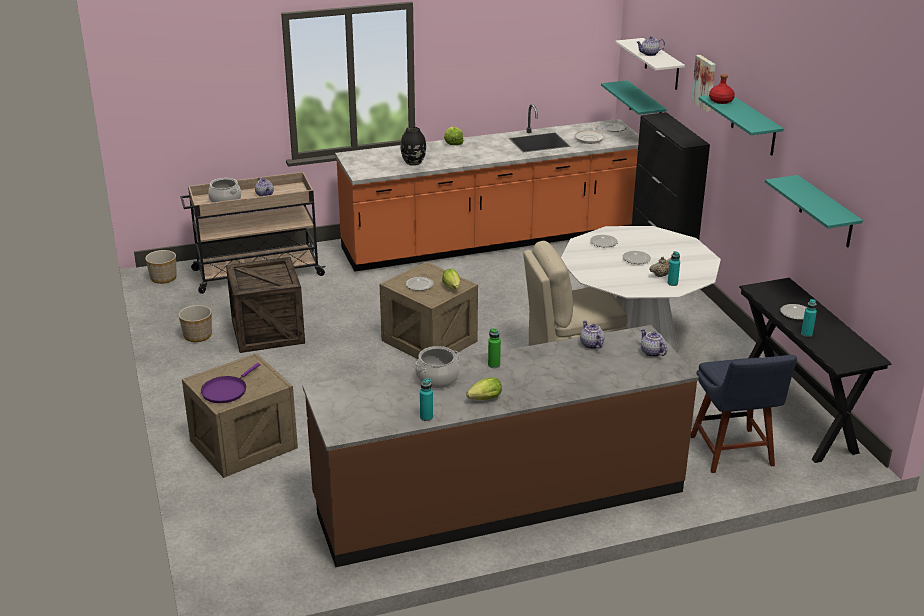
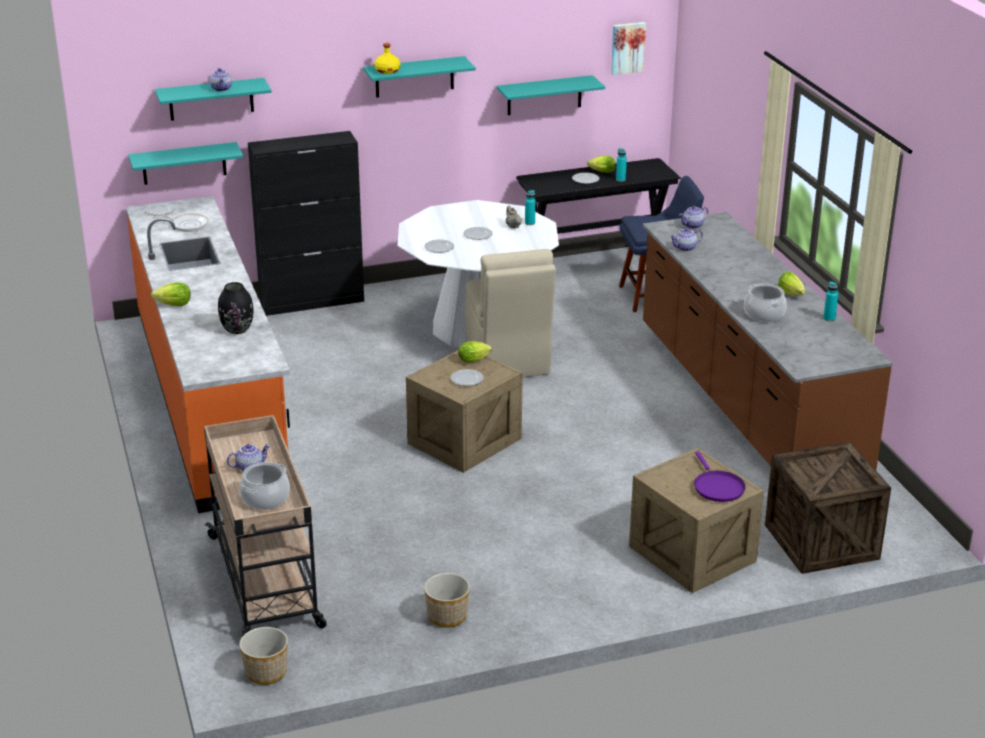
camera: 90 degrees left, 0 degrees up
purple frying pan [201,363,261,403] -> purple frying pan turned 45 degrees clockwise [694,452,746,502]
crate [226,257,305,353] -> crate moved to [765,442,891,574]
green bottle [488,328,501,368] -> none
white shelf [615,38,685,90] -> turquoise shelf [155,78,272,121]
picture [691,55,716,112] -> picture moved to [611,22,646,75]
red bottle [709,74,735,104] -> yellow bottle [374,43,400,74]
none -> lettuce [587,156,616,173]

